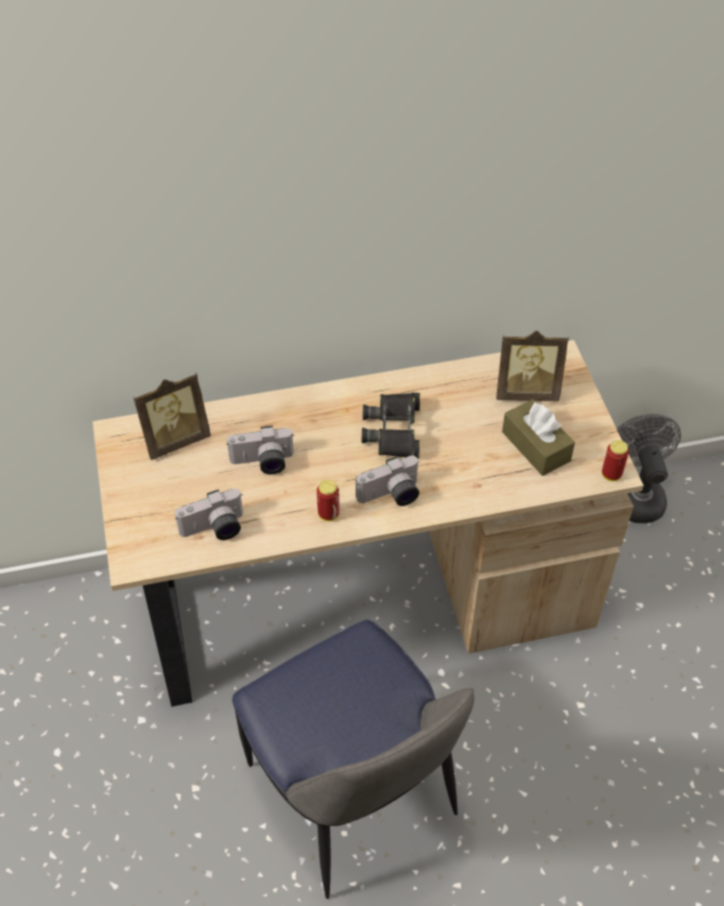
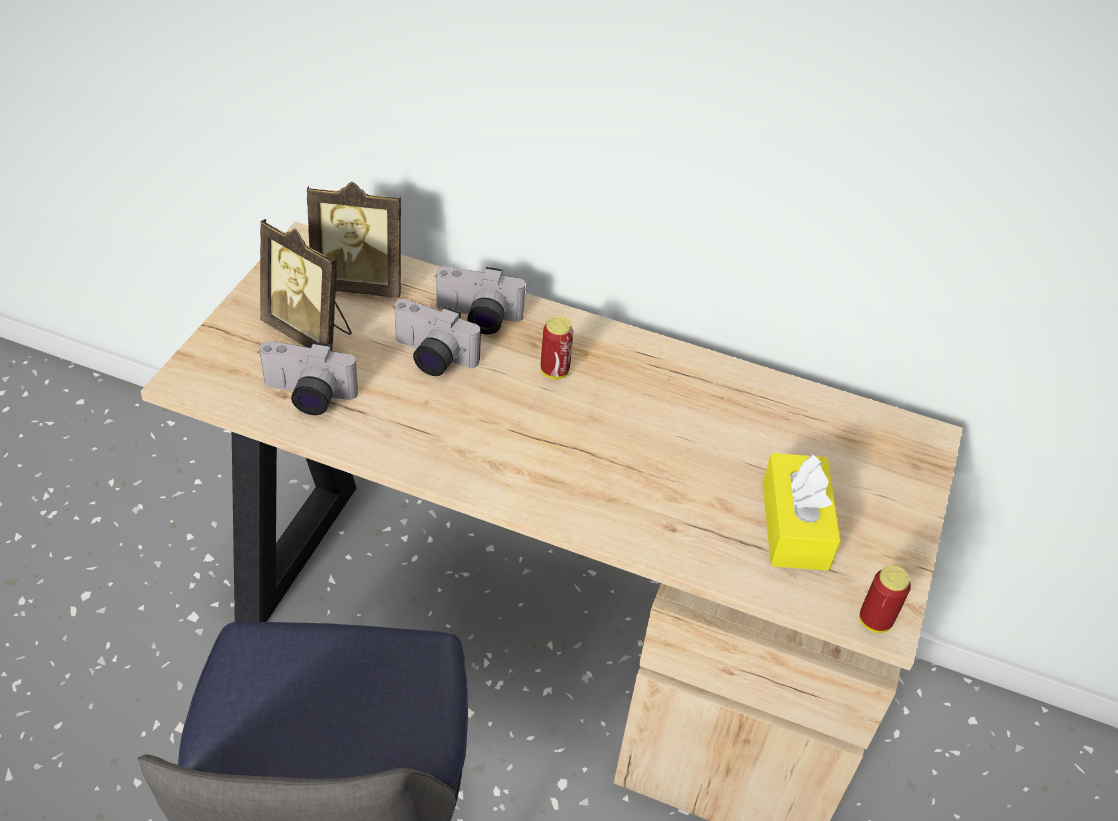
camera: 30 degrees right, 5 degrees down
can [317,480,339,521] -> can moved to [541,316,574,379]
camera [356,456,420,506] -> camera moved to [434,267,527,335]
black binoculars [362,393,420,458] -> none
picture frame [496,331,569,401] -> picture frame moved to [260,219,352,348]
brown tissue box [502,399,575,476] -> yellow tissue box [762,453,841,571]
grey fan [617,414,681,523] -> none

